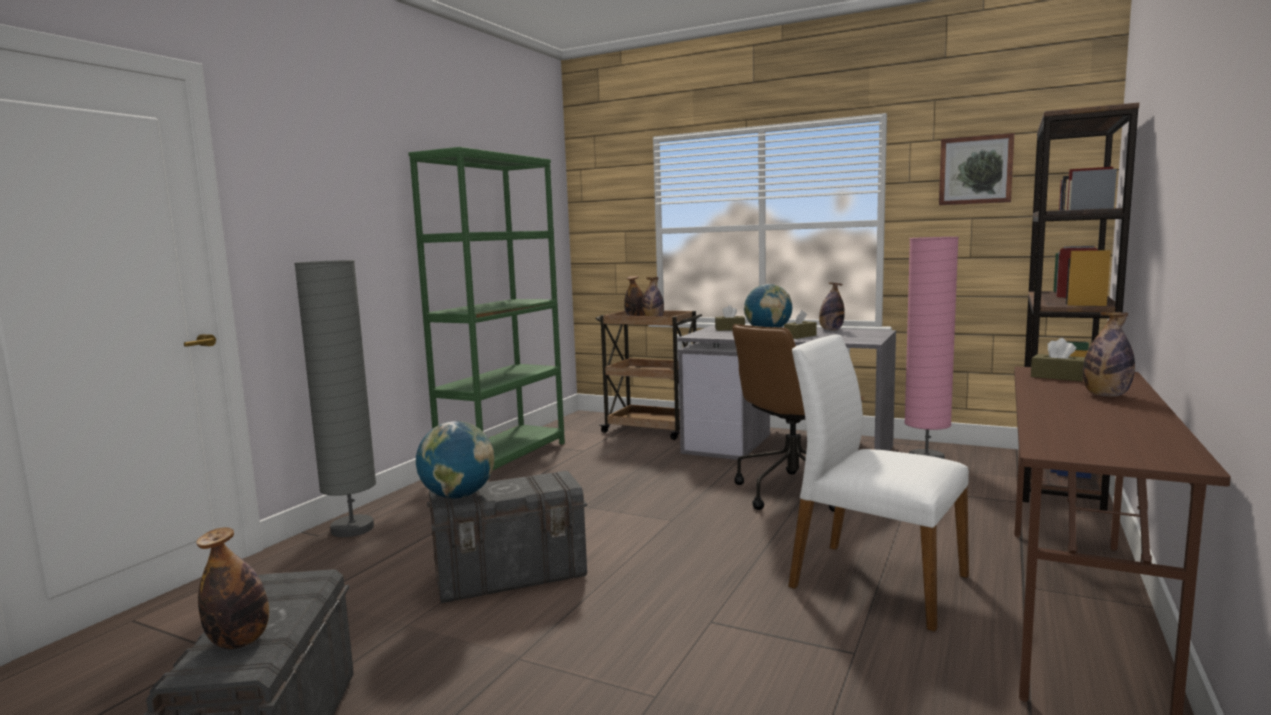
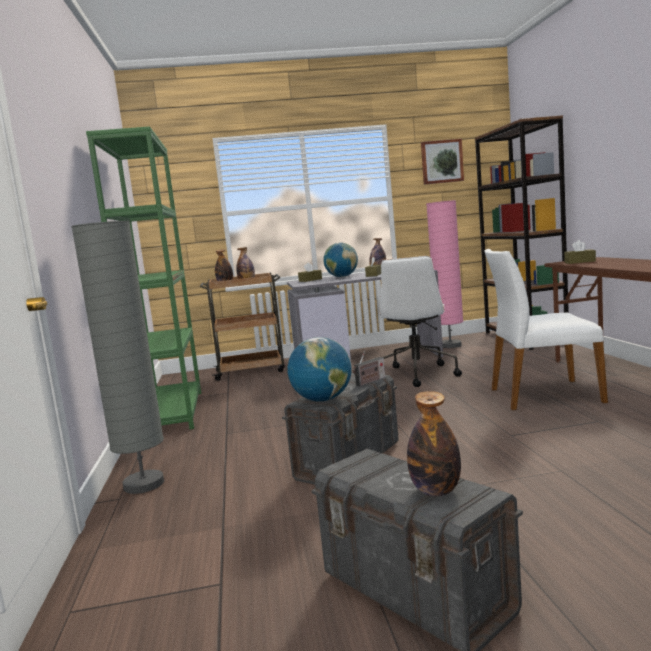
camera: 35 degrees left, 0 degrees up
brown office chair [732,324,864,512] -> white office chair [380,256,462,387]
bottle [1083,312,1135,397] -> none
none -> radio [353,351,385,386]

